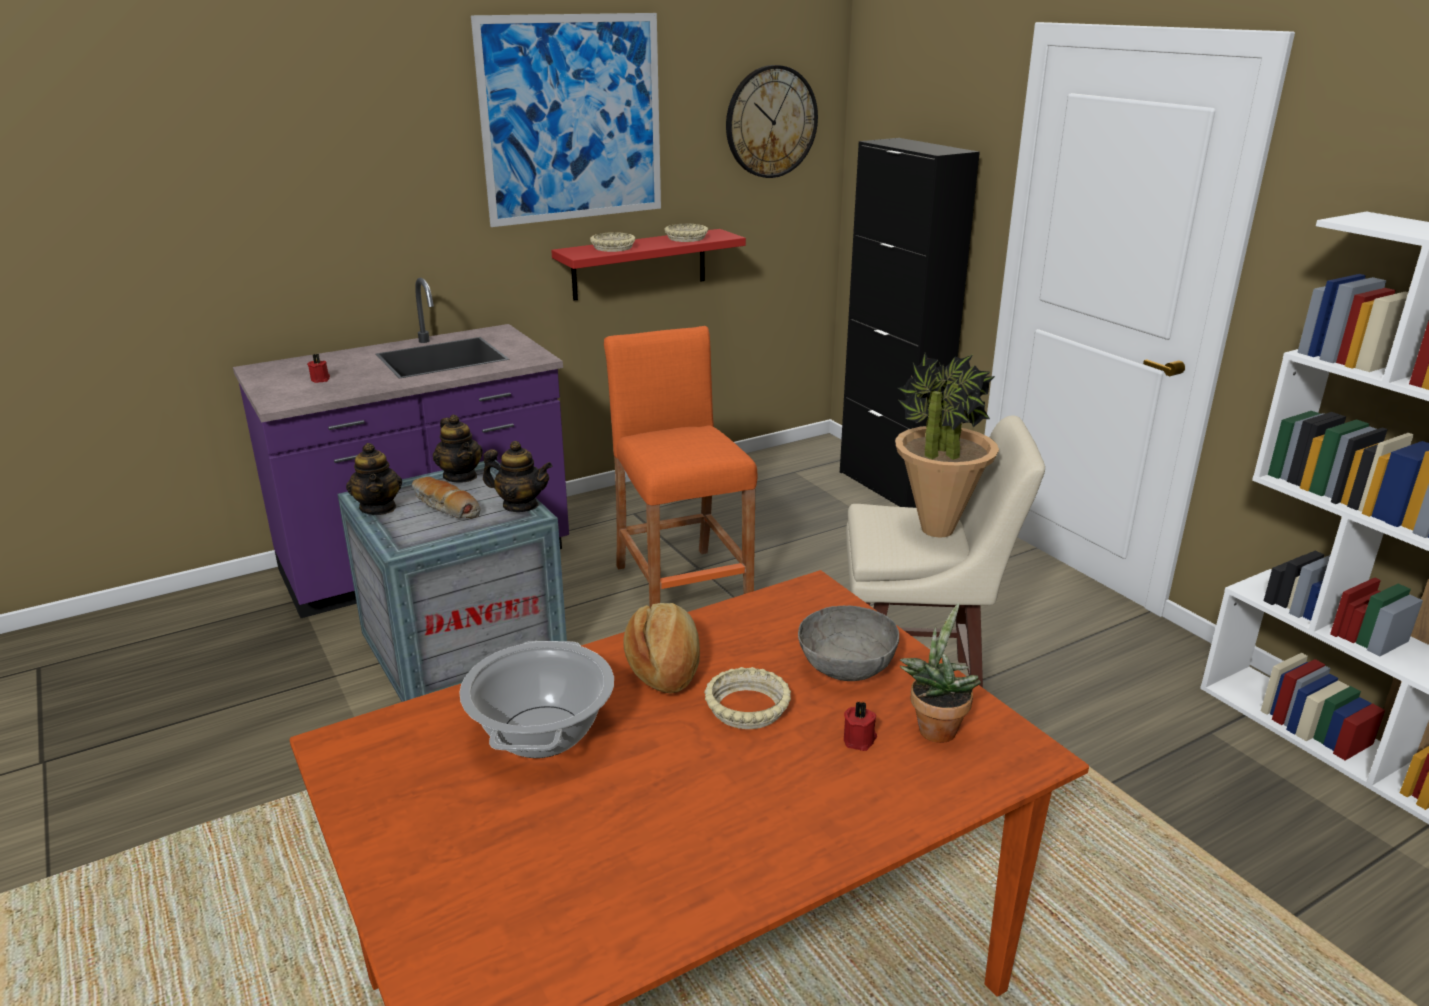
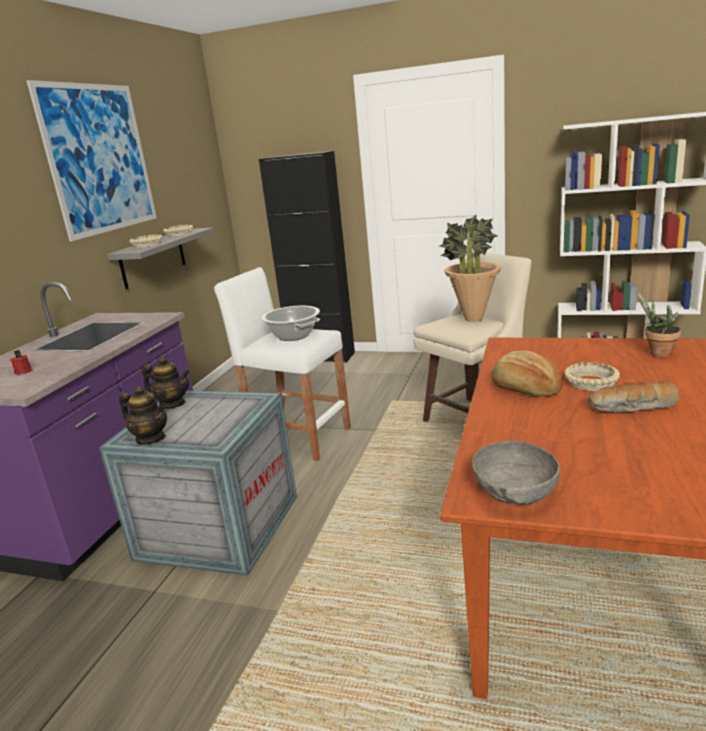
camera: 40 degrees left, 5 degrees down
bread [412,477,481,518] -> bread moved to [588,381,680,412]
cooking pot [459,641,614,758] -> cooking pot moved to [262,306,320,341]
teapot [483,441,552,512] -> none
red shelf [551,229,746,301] -> grey shelf [107,228,213,289]
orange stool [604,326,758,607] -> white stool [214,267,351,461]
wall clock [726,65,818,178] -> none
grey bowl [798,605,899,681] -> grey bowl moved to [472,441,560,505]
red candle [844,701,877,751] -> none

